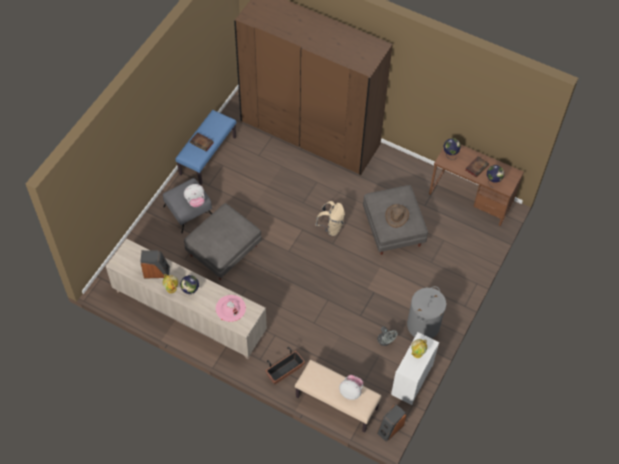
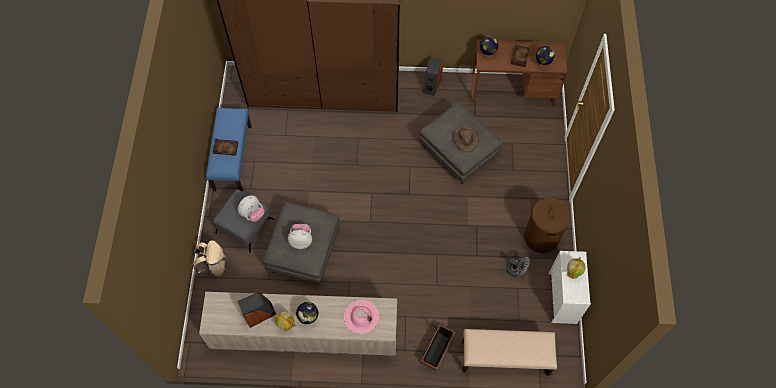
camera: 25 degrees left, 5 degrees up
beige backpack [315,201,345,236] -> beige backpack moved to [193,240,226,277]
plush toy [339,375,363,400] -> plush toy moved to [288,224,312,249]
speaker [377,404,406,442] -> speaker moved to [423,57,443,96]
grey laundry basket [407,286,446,338] -> brown laundry basket [524,195,571,253]

